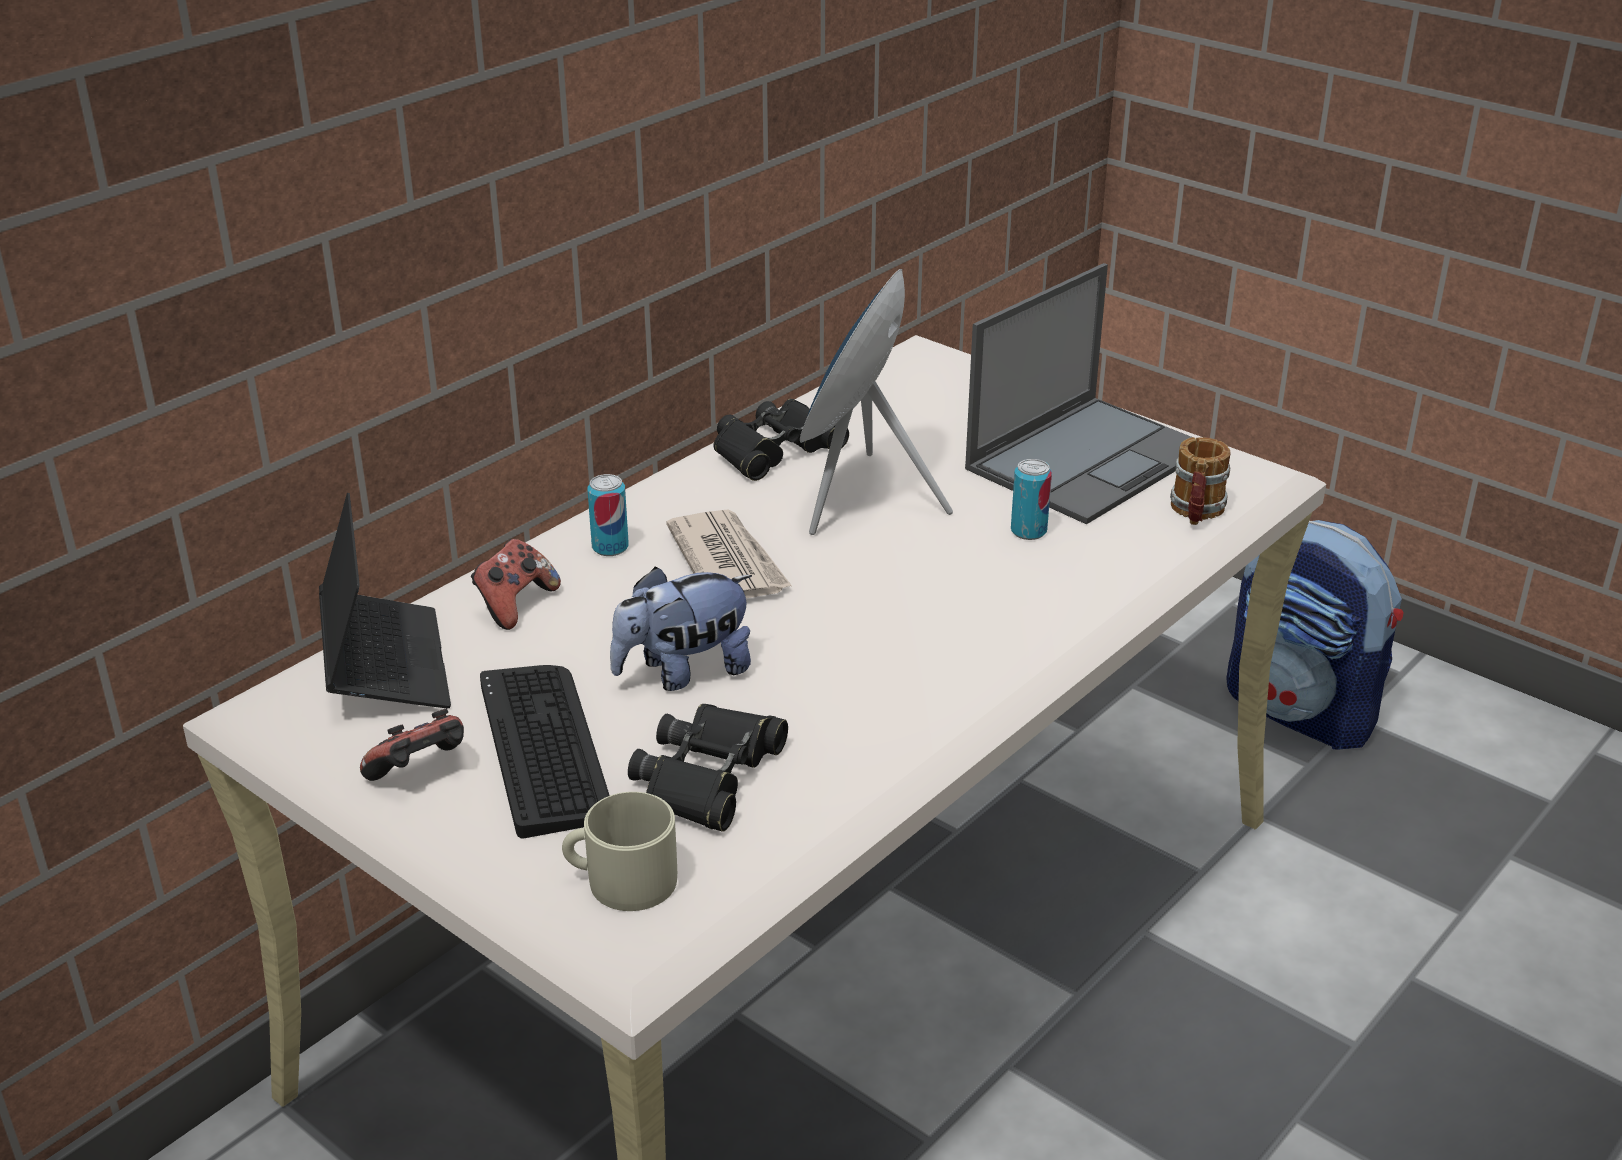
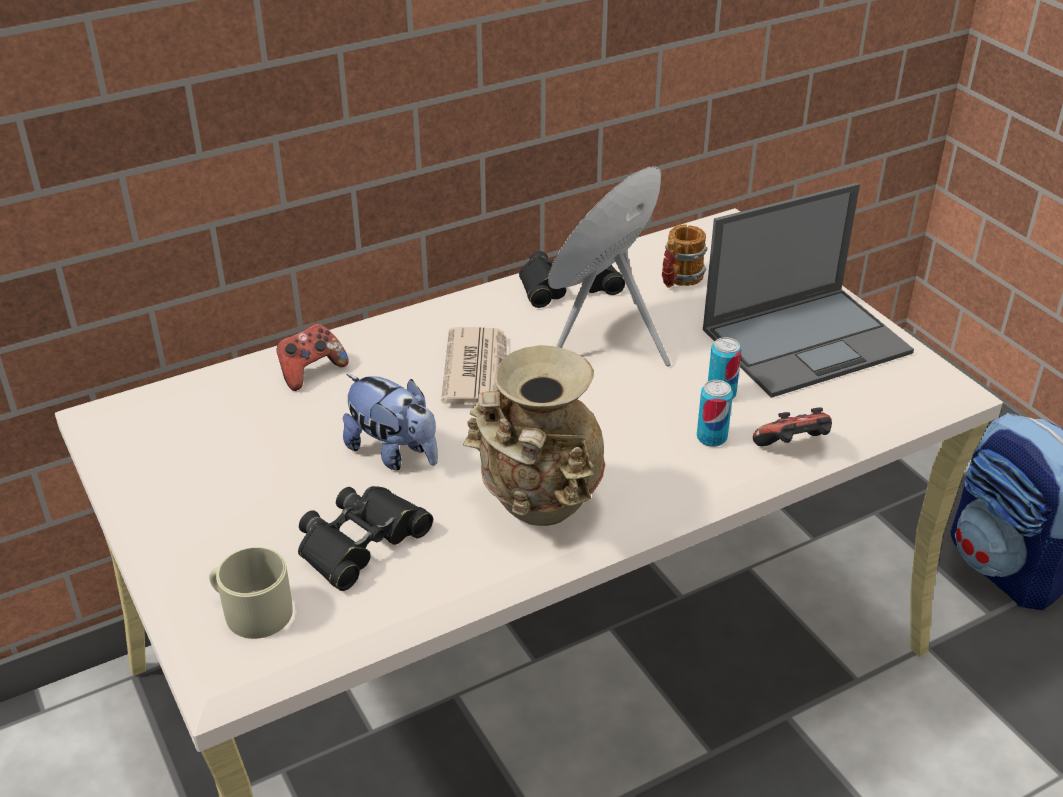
camera: 20 degrees right, 5 degrees up
laptop [319,493,451,708] -> none
game controller [360,708,464,781] -> game controller moved to [753,407,832,446]
keyboard [480,665,610,838] -> none
can [587,474,629,556] -> can moved to [697,380,733,447]
plush toy [610,567,752,691] -> plush toy turned 135 degrees counterclockwise [343,374,438,471]
mug [1170,437,1231,525] -> mug moved to [662,224,707,288]
none -> beige vase [463,345,605,526]

